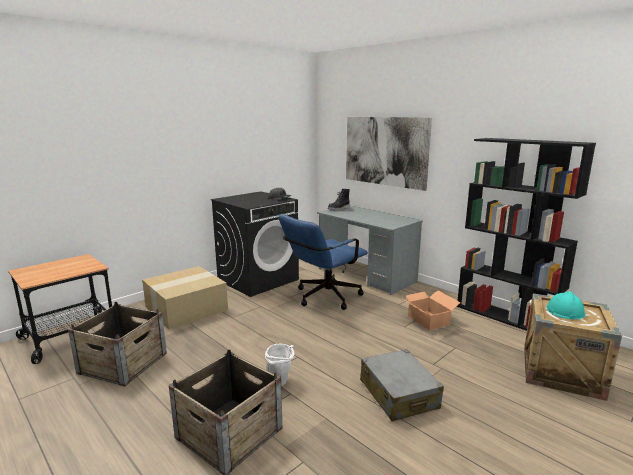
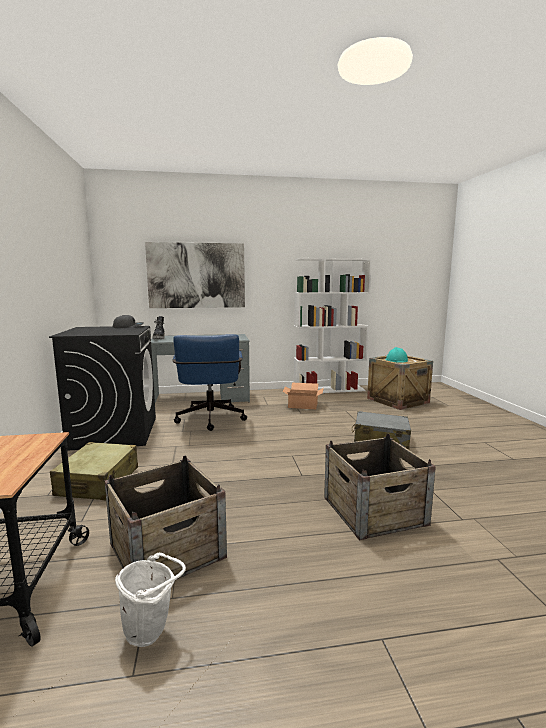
camera: 55 degrees left, 5 degrees down
cardboard box [142,266,228,329] -> beige suitcase [50,442,138,501]
white bucket [265,344,295,386] -> white bucket moved to [115,553,186,647]
black bookcase [457,138,596,331] -> white bookcase [294,258,372,393]

